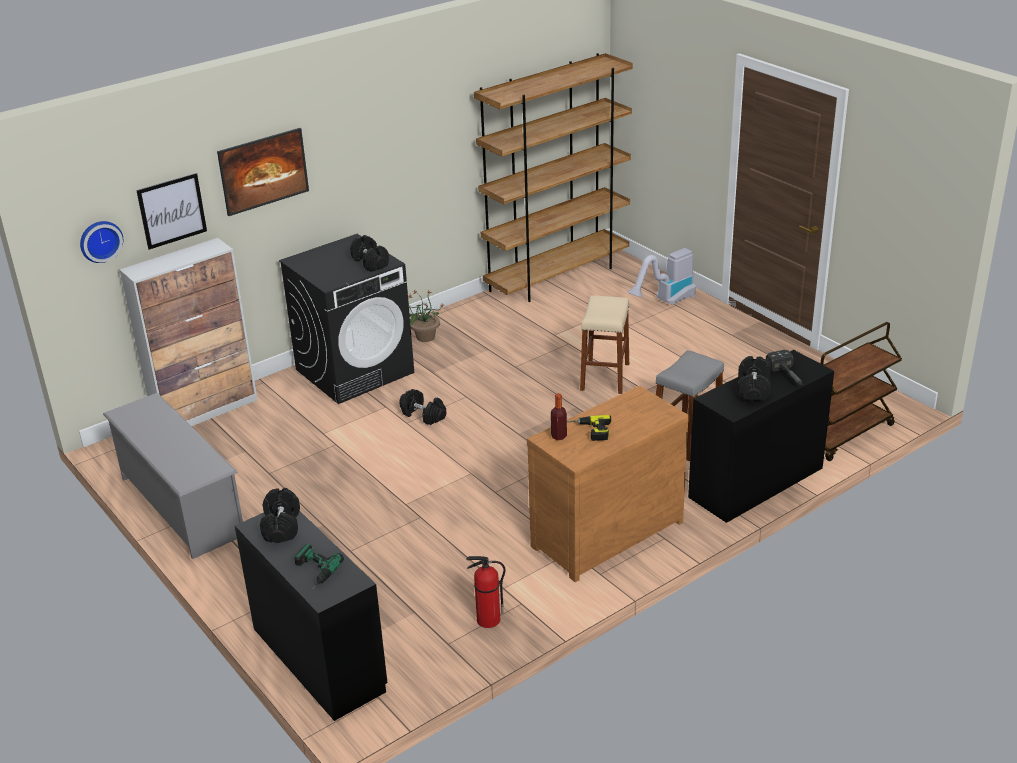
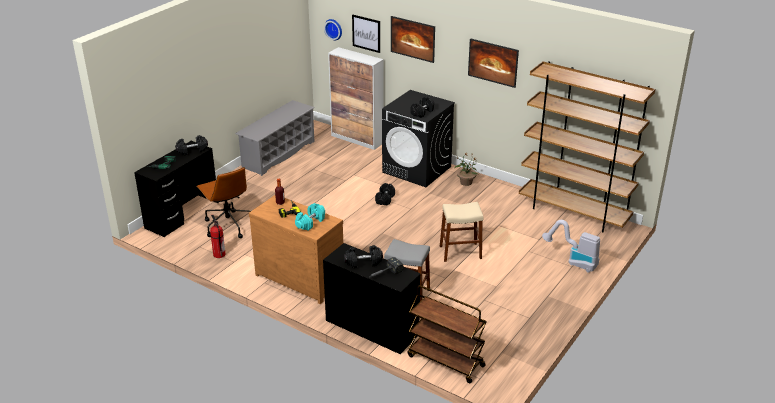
camera: 70 degrees right, 0 degrees up
none -> brown office chair [196,167,251,238]
none -> turquoise dumbbell [295,203,325,230]
none -> picture [468,38,519,88]

